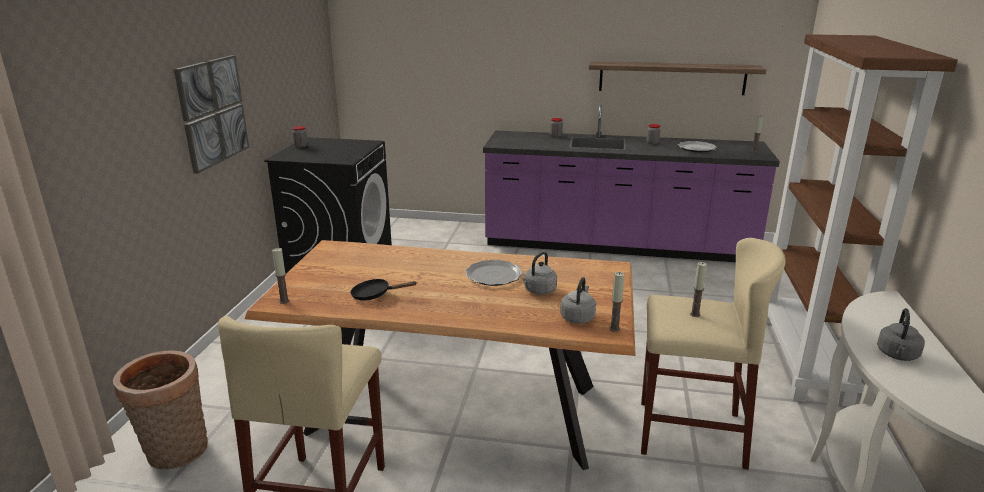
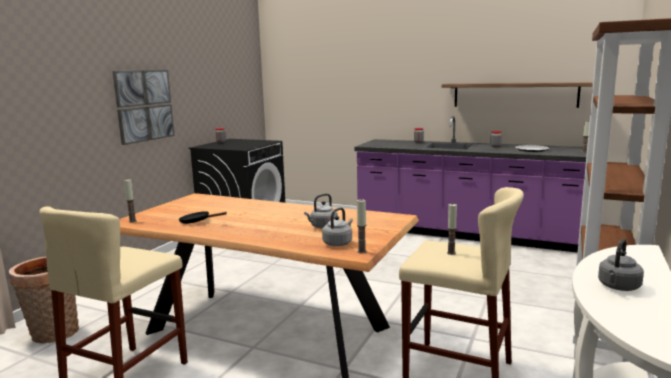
camera: 15 degrees right, 10 degrees down
plate [465,260,523,286] -> none

